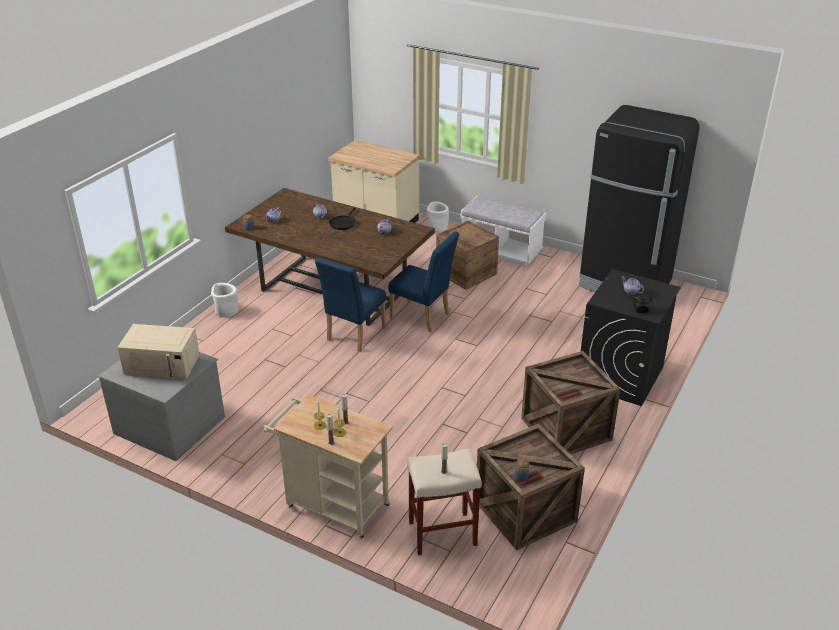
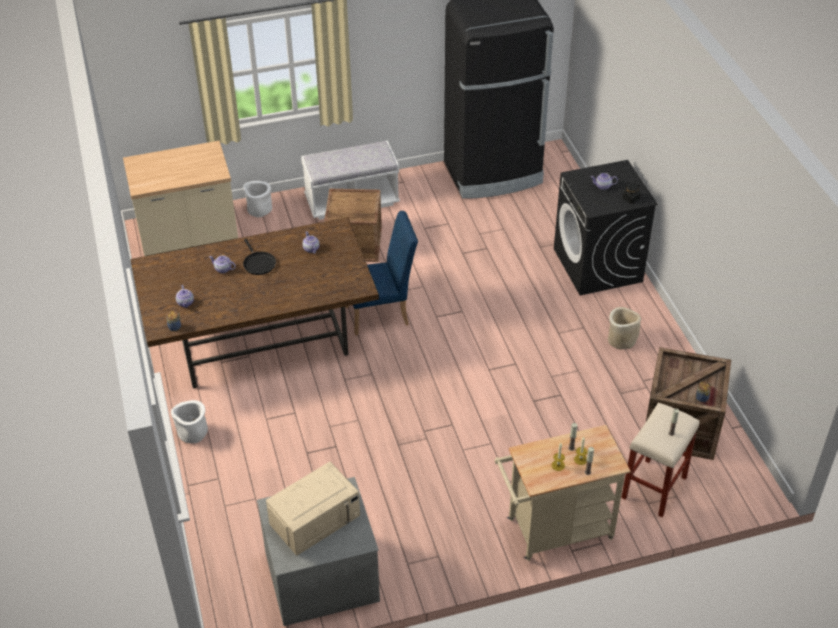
camera: 45 degrees left, 10 degrees up
blue chair [315,257,386,352] -> none
crate [521,351,621,454] -> beige planter [608,307,641,349]

